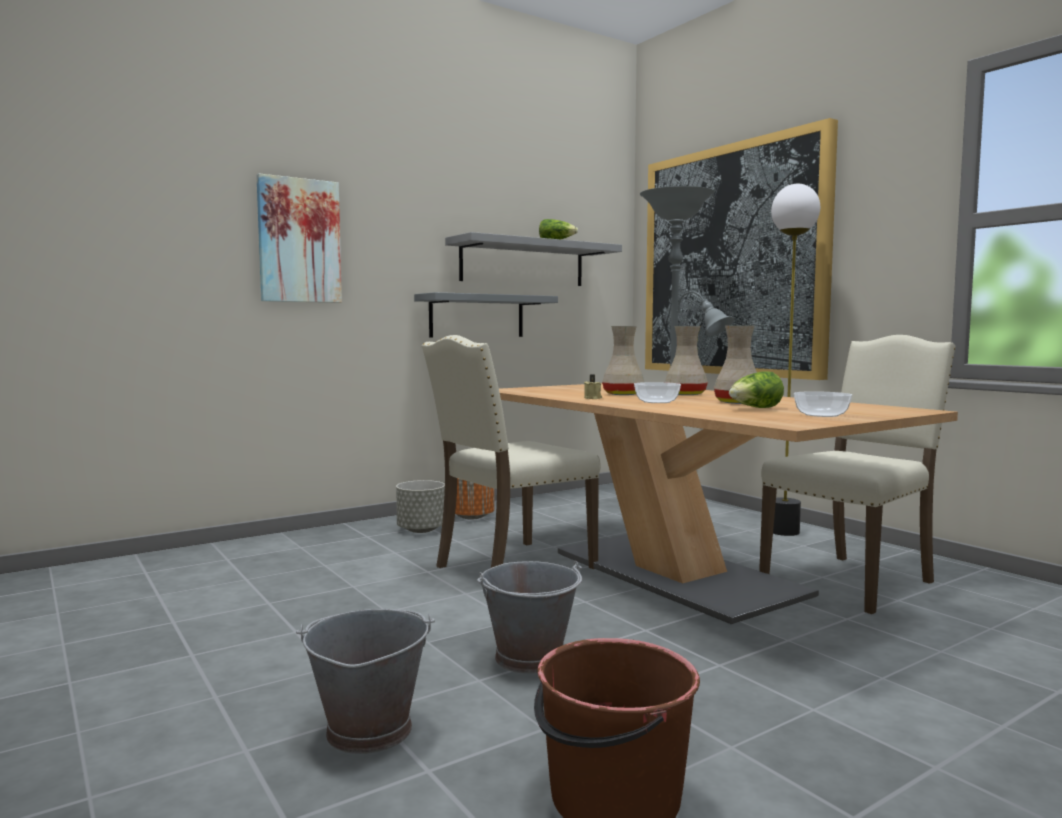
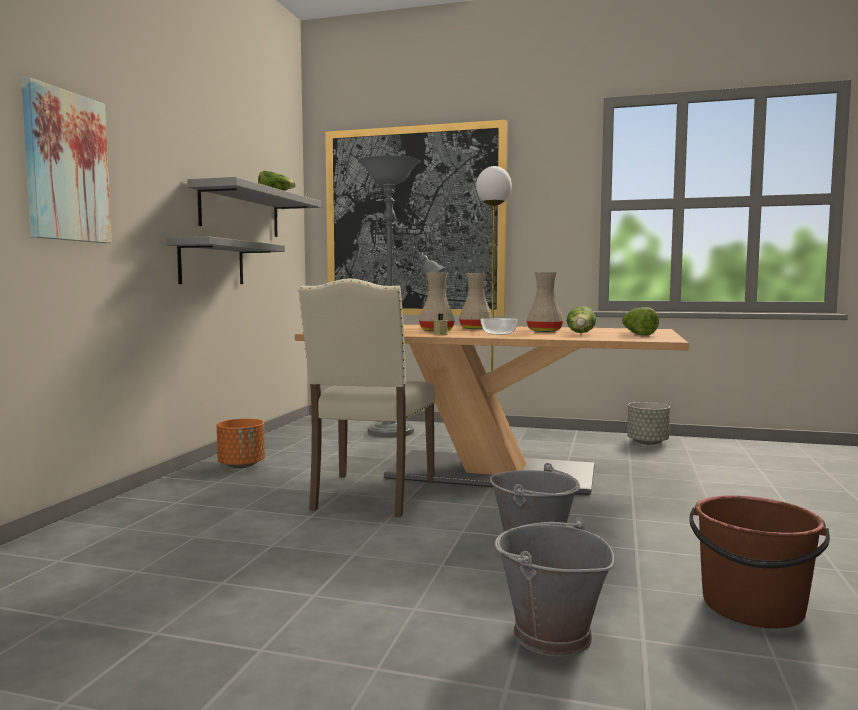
camera: 40 degrees left, 0 degrees up
grey planter [396,480,445,533] -> grey planter moved to [627,402,670,445]
beige chair [759,335,955,614] -> none
bowl [794,391,852,417] -> lettuce [622,307,659,336]

